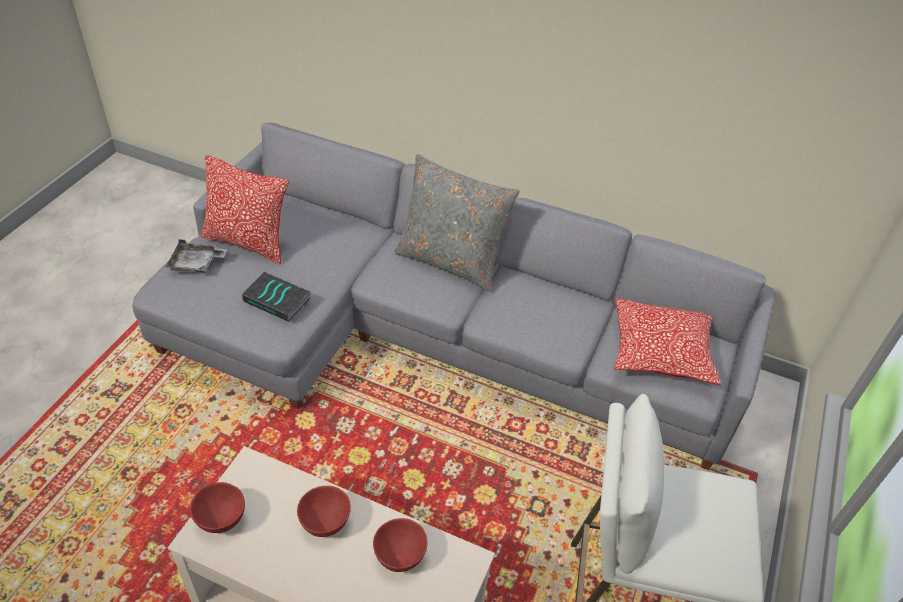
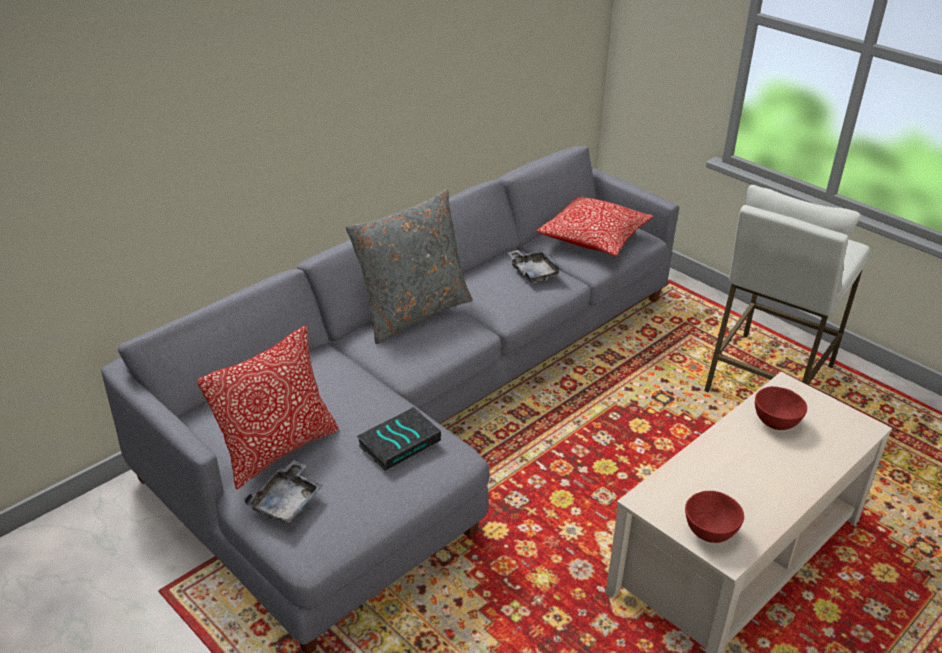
camera: 65 degrees left, 10 degrees down
red bowl [297,486,351,537] -> none
none -> grey tray [507,250,563,283]

